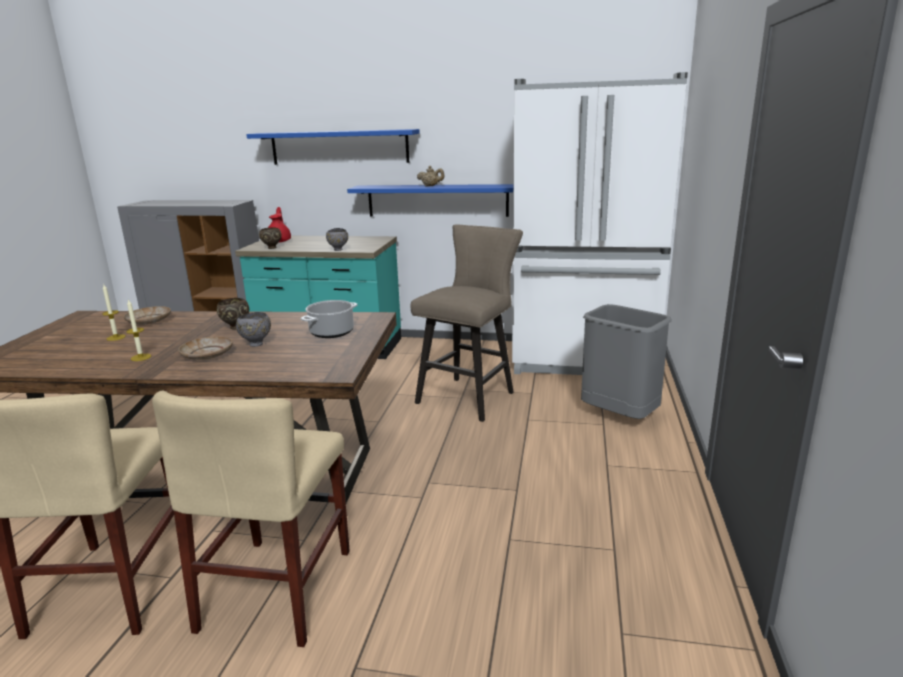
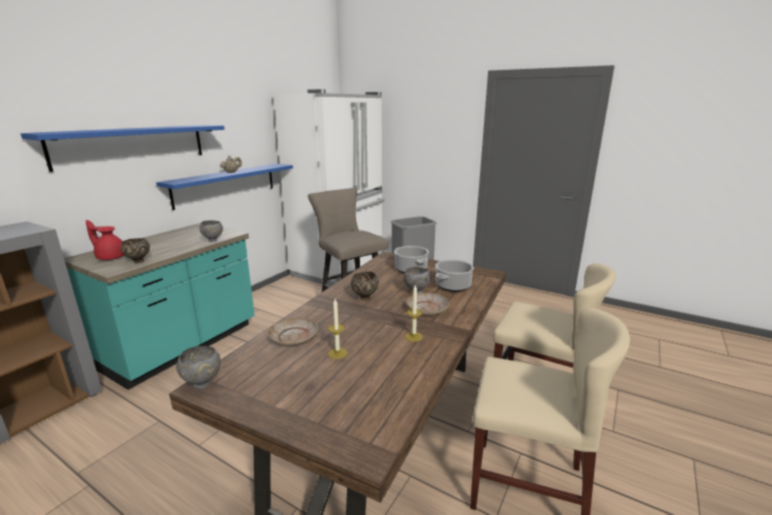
camera: 70 degrees left, 0 degrees up
none -> grey bowl [176,346,221,389]
none -> cooking pot [435,259,474,292]

